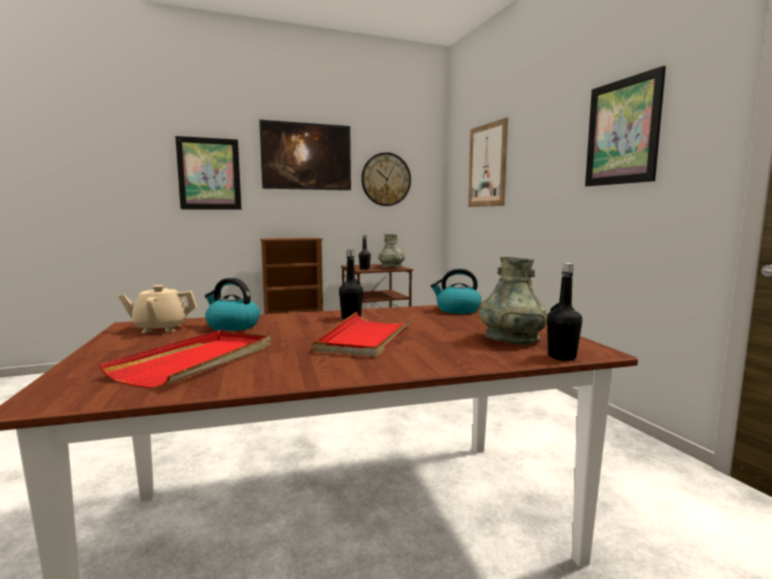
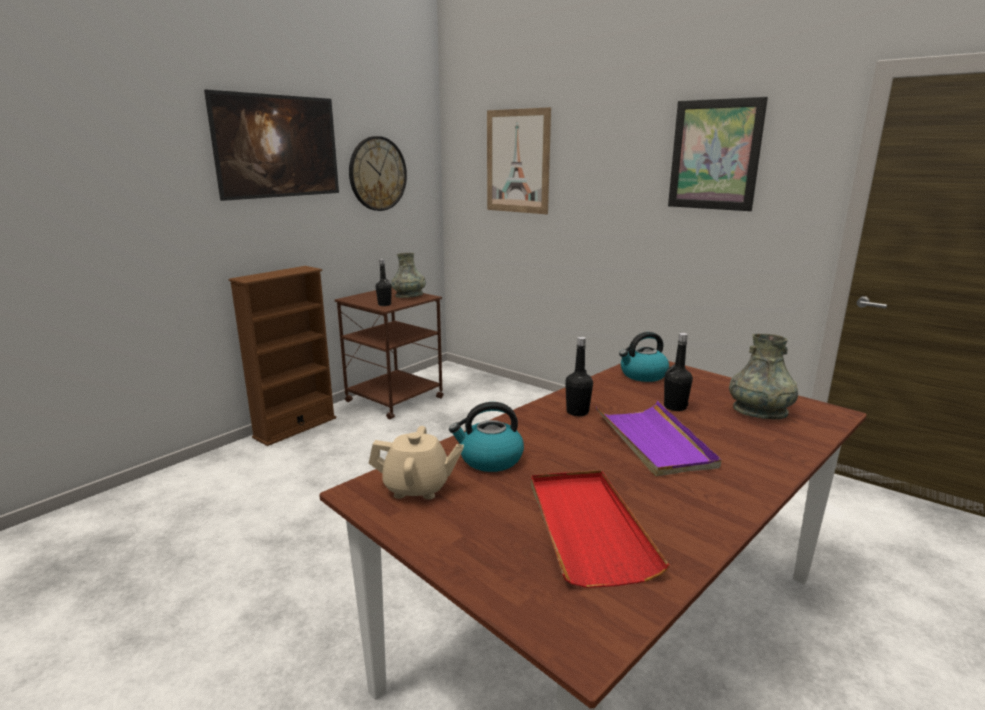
camera: 30 degrees left, 10 degrees up
beige teapot [118,285,197,333] -> beige teapot turned 135 degrees counterclockwise [369,426,464,500]
picture [175,136,241,210] -> none
red tray [313,312,414,357] -> purple tray [596,401,721,476]
black bottle [547,263,582,361] -> black bottle moved to [664,333,693,411]

